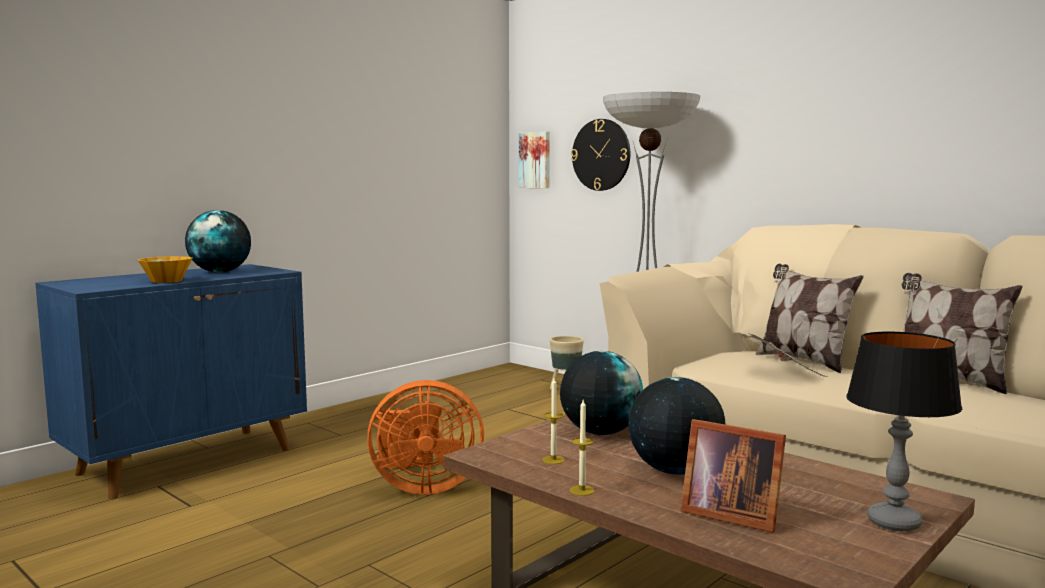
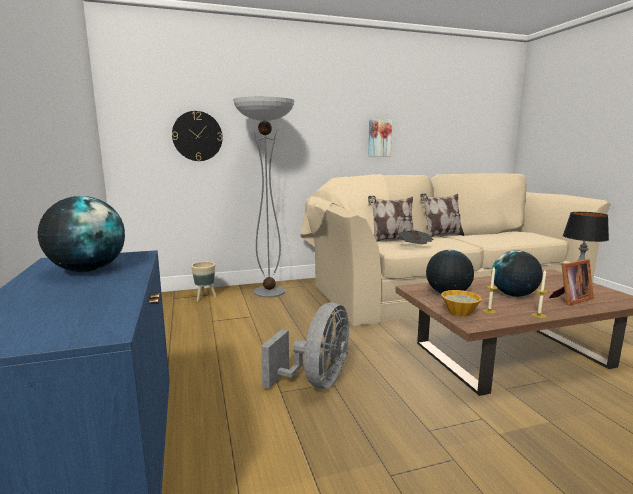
camera: 60 degrees left, 5 degrees up
bowl [138,256,192,283] -> bowl moved to [441,290,482,317]
orange fan [367,380,484,495] -> grey fan [261,303,349,389]
picture [519,131,550,188] -> picture moved to [368,119,392,157]

